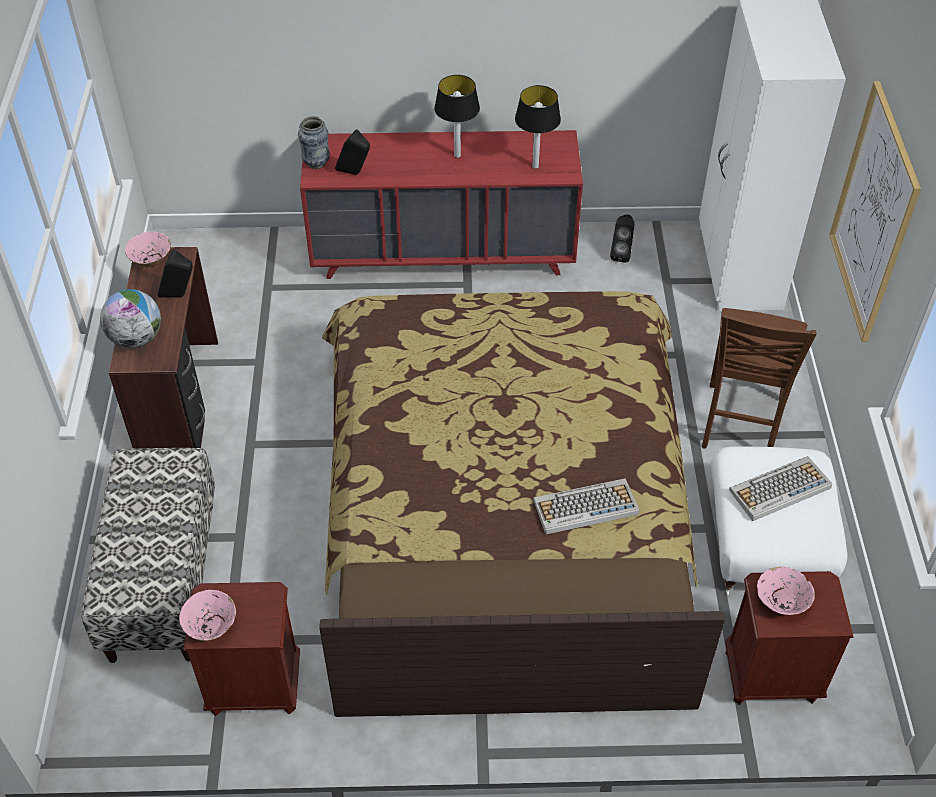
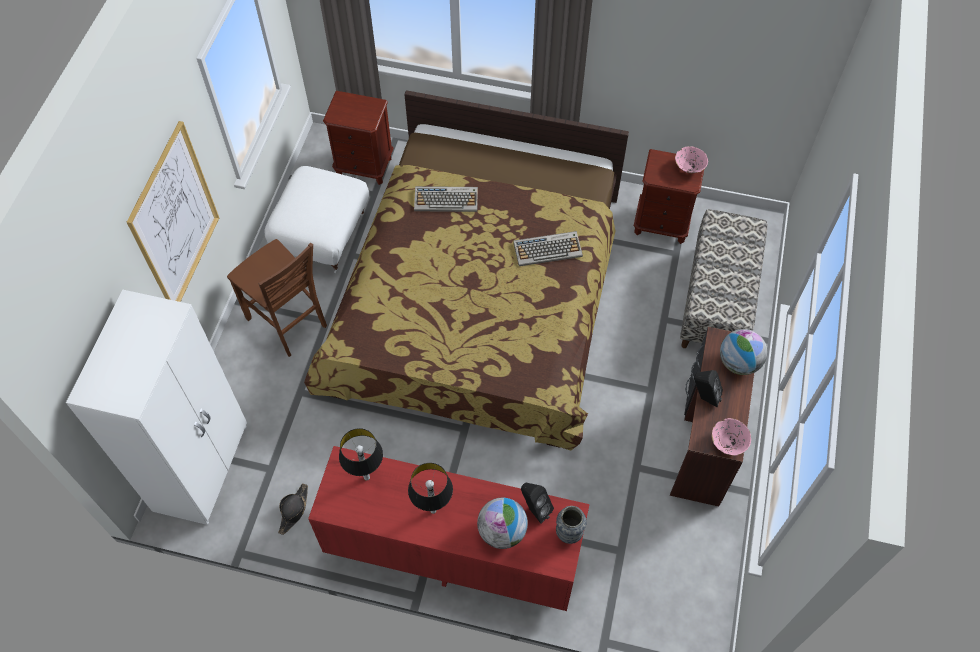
camera: 165 degrees left, 10 degrees up
black speaker [610,214,635,263] -> black hat [278,484,308,535]
brown chair [702,308,817,449] -> brown chair turned 105 degrees clockwise [227,239,327,357]
keyboard [729,456,832,521] -> keyboard moved to [513,231,583,266]
pink bowl [757,567,815,615] -> none
none -> globe [477,498,528,549]

